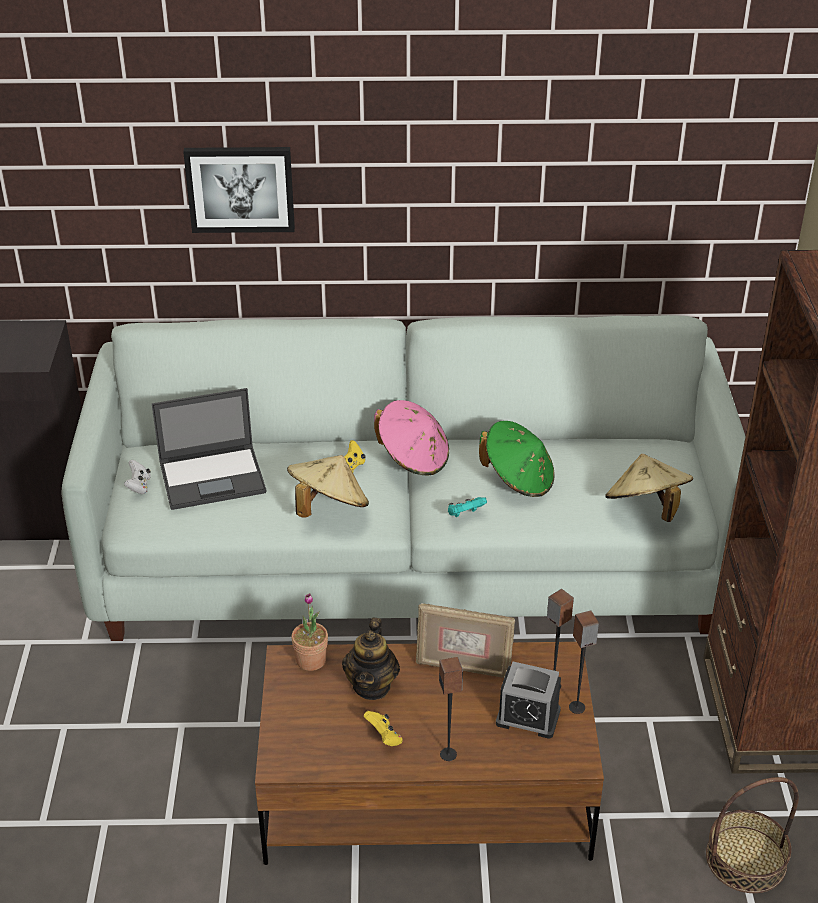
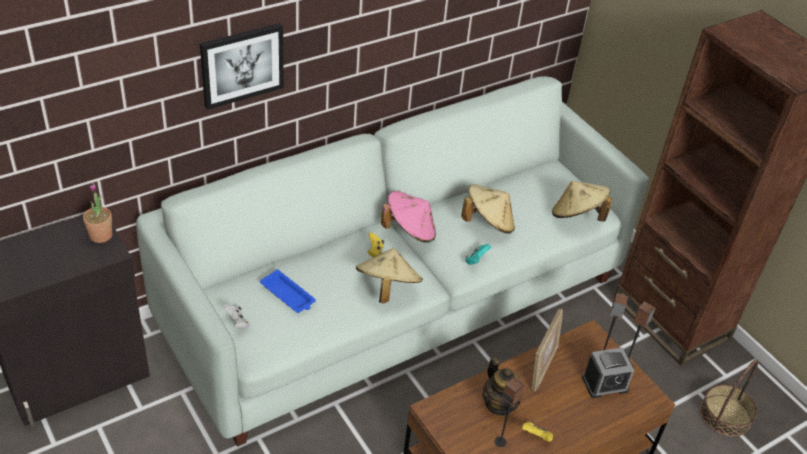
camera: 35 degrees left, 5 degrees up
laptop [152,388,267,510] -> blue tray [260,269,316,313]
potted plant [291,593,328,671] -> potted plant moved to [83,182,112,243]
picture frame [416,603,515,678] -> picture frame turned 45 degrees counterclockwise [532,308,563,392]
speaker [439,657,463,761] -> speaker moved to [495,377,525,447]
green hat [479,421,555,497] -> beige hat [461,184,515,234]

